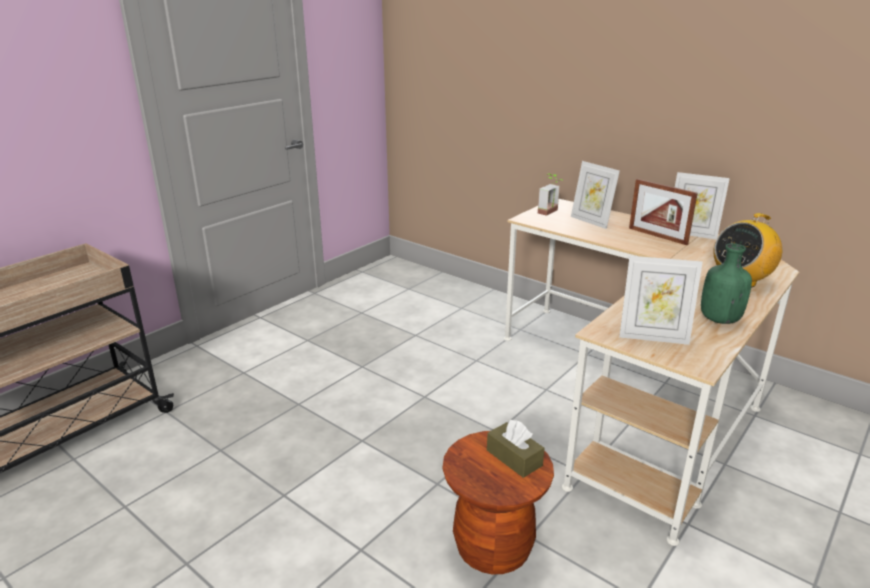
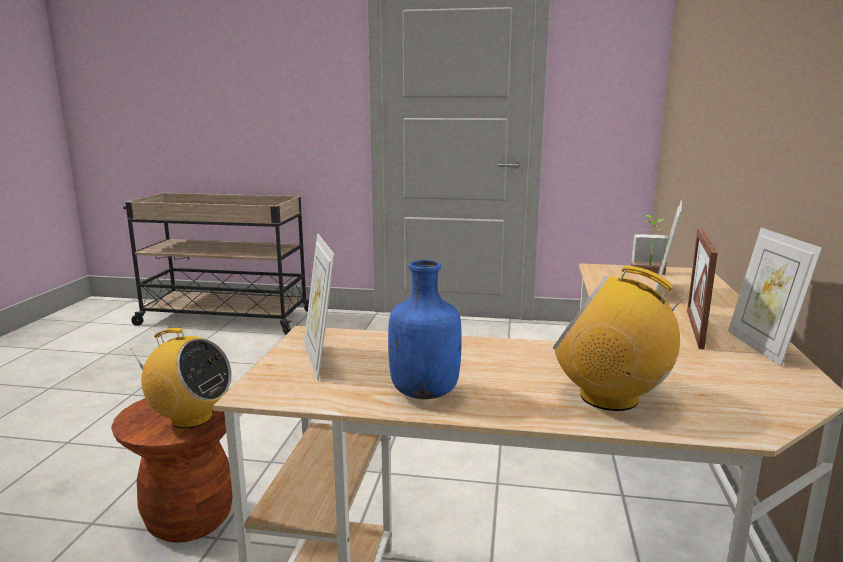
camera: 60 degrees right, 10 degrees down
brown tissue box [487,420,545,478] -> radio [130,328,232,428]
green bottle [701,243,752,324] -> blue bottle [388,260,462,399]

